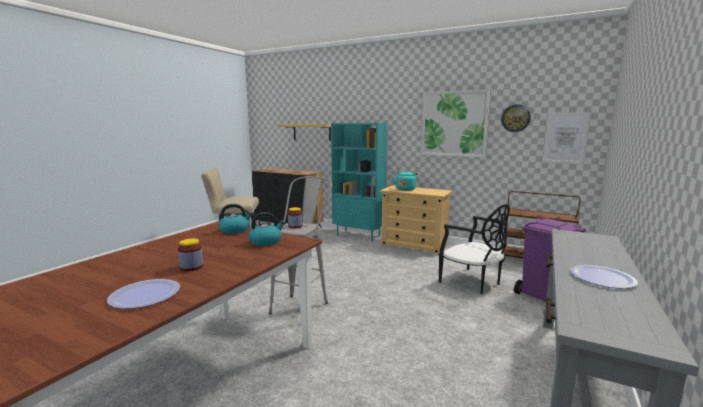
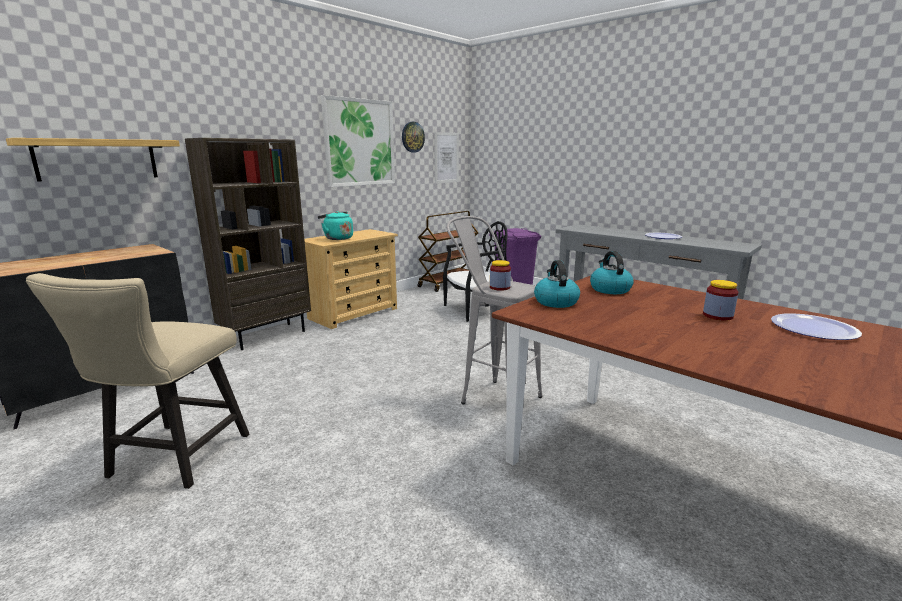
camera: 75 degrees left, 5 degrees up
turquoise bookcase [331,123,387,241] -> brown bookcase [185,138,311,350]

